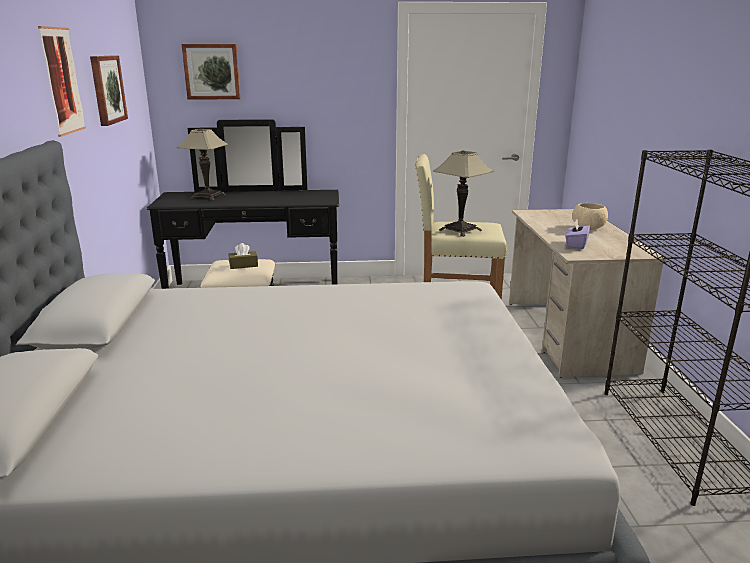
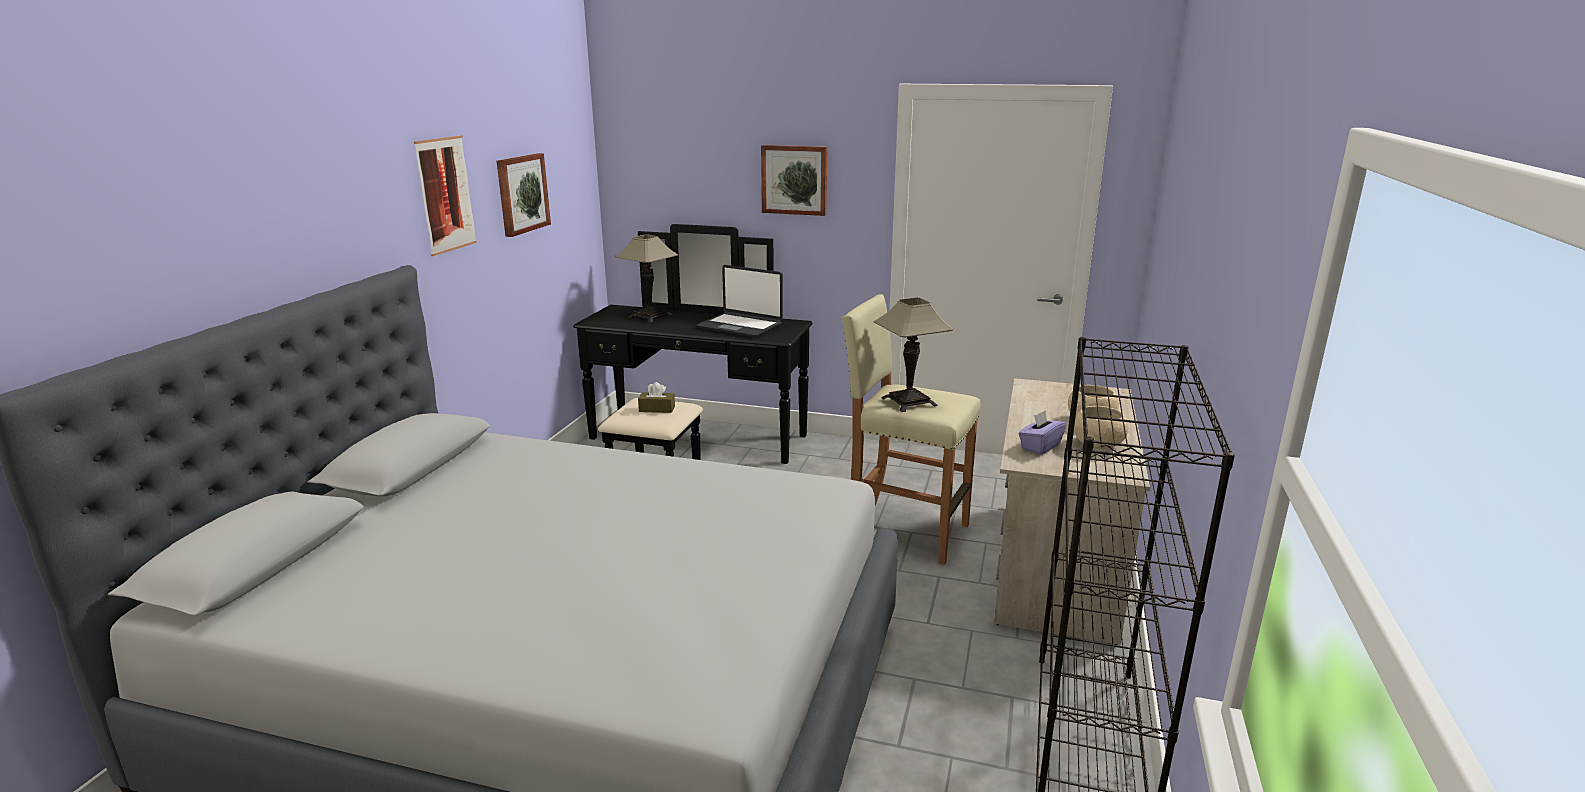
camera: 20 degrees right, 0 degrees up
picture [182,44,240,100] -> picture moved to [761,145,827,216]
none -> laptop [697,265,783,338]
none -> beige bowl [1074,406,1128,449]

